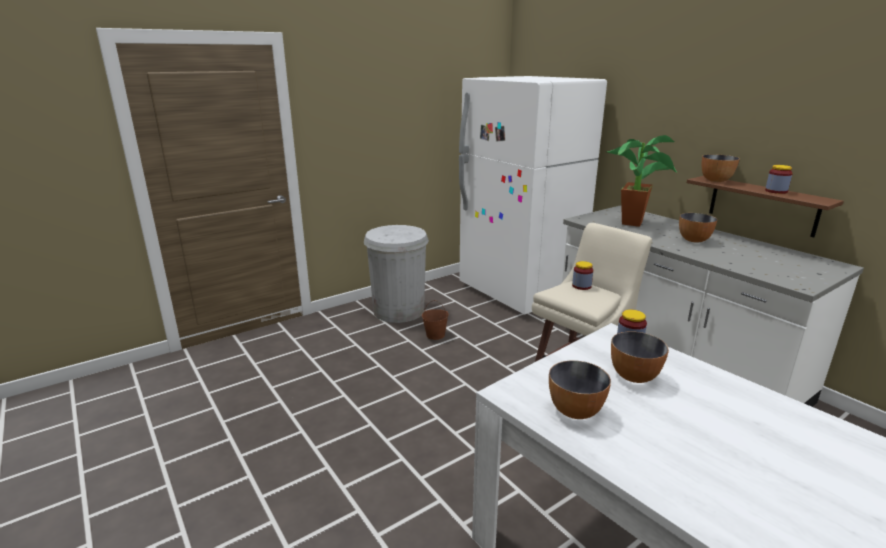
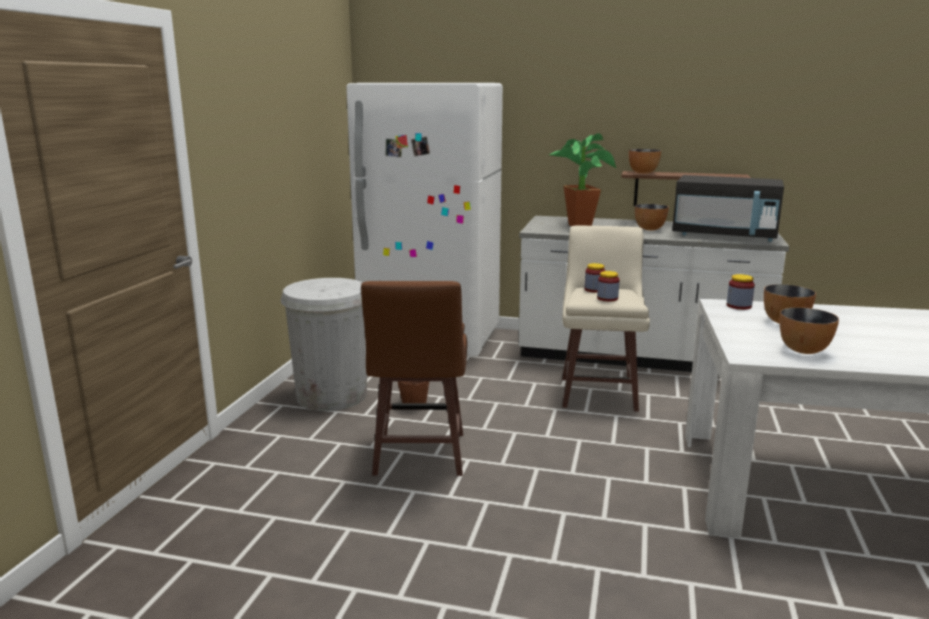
camera: 40 degrees left, 5 degrees down
jar [765,165,793,194] -> jar moved to [597,271,619,302]
none -> brown stool [361,281,467,476]
none -> black microwave [672,175,784,242]

